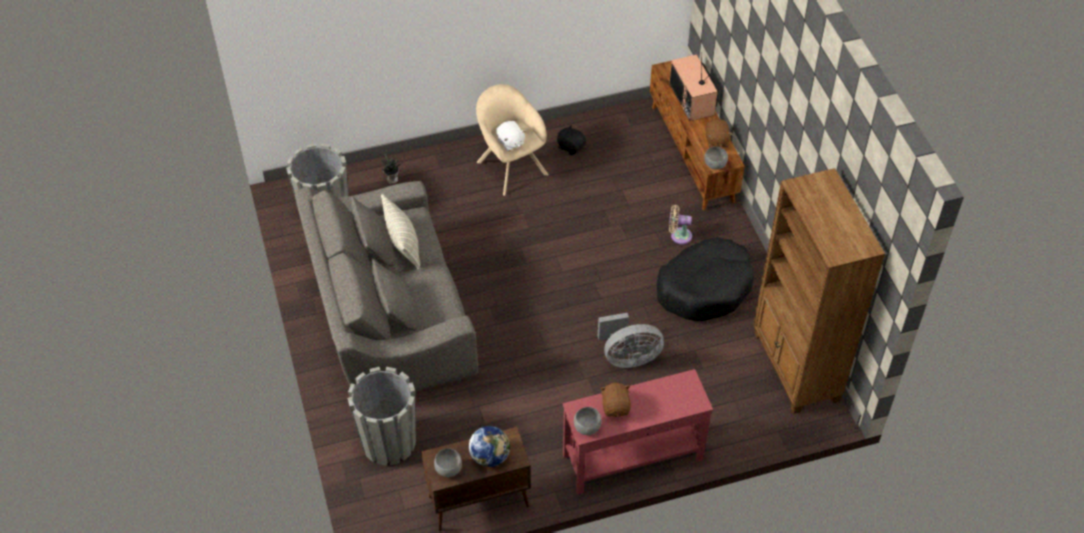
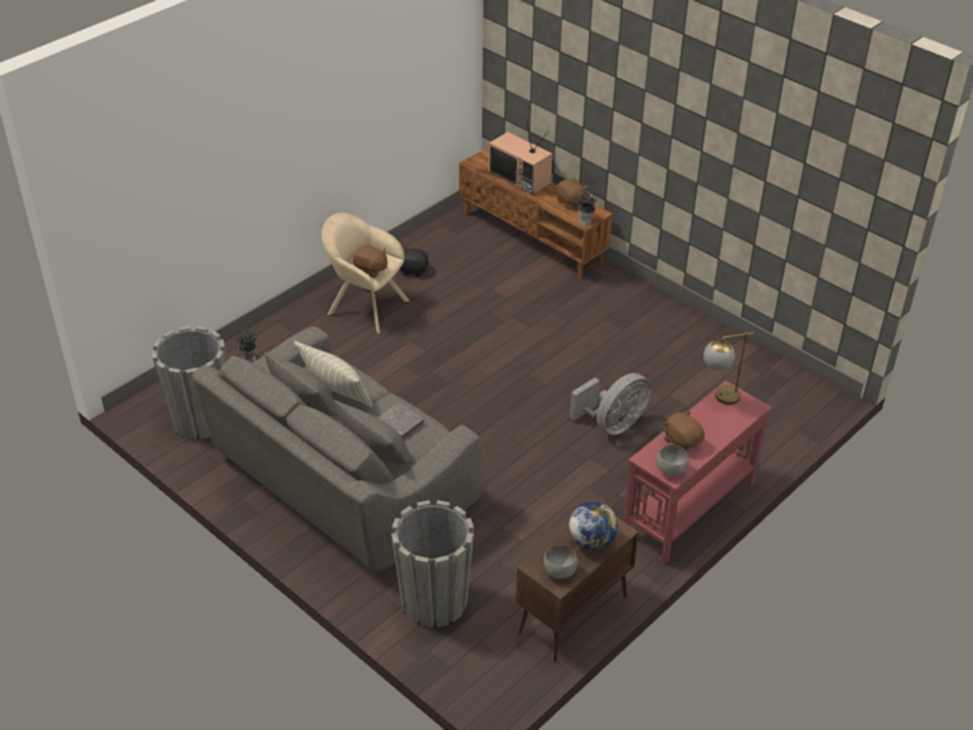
camera: 30 degrees left, 10 degrees down
white plush toy [496,121,526,151] -> brown plush toy [353,245,388,278]
black dog bed [657,237,754,321] -> none
beige fan [669,205,692,244] -> none
grey bowl [704,147,728,170] -> potted plant [576,189,600,225]
brown bookcase [753,168,885,414] -> none
none -> grey book [378,403,424,439]
none -> table lamp [703,332,754,405]

